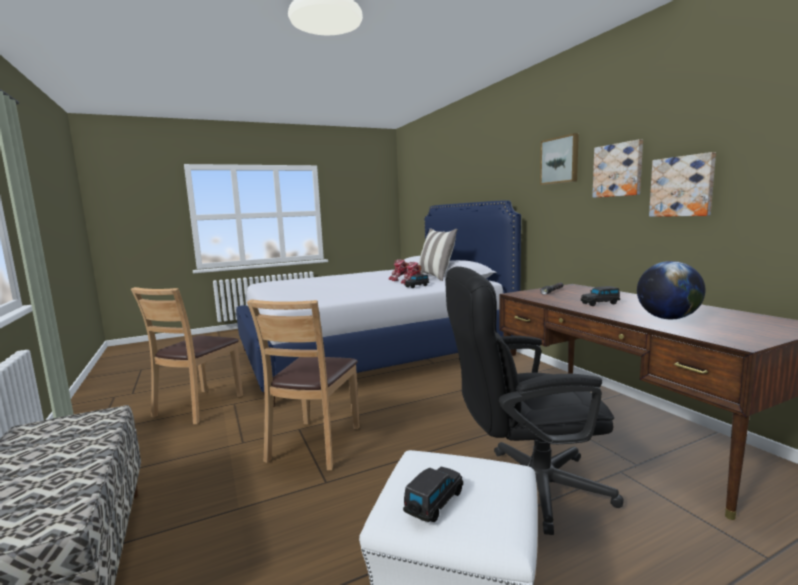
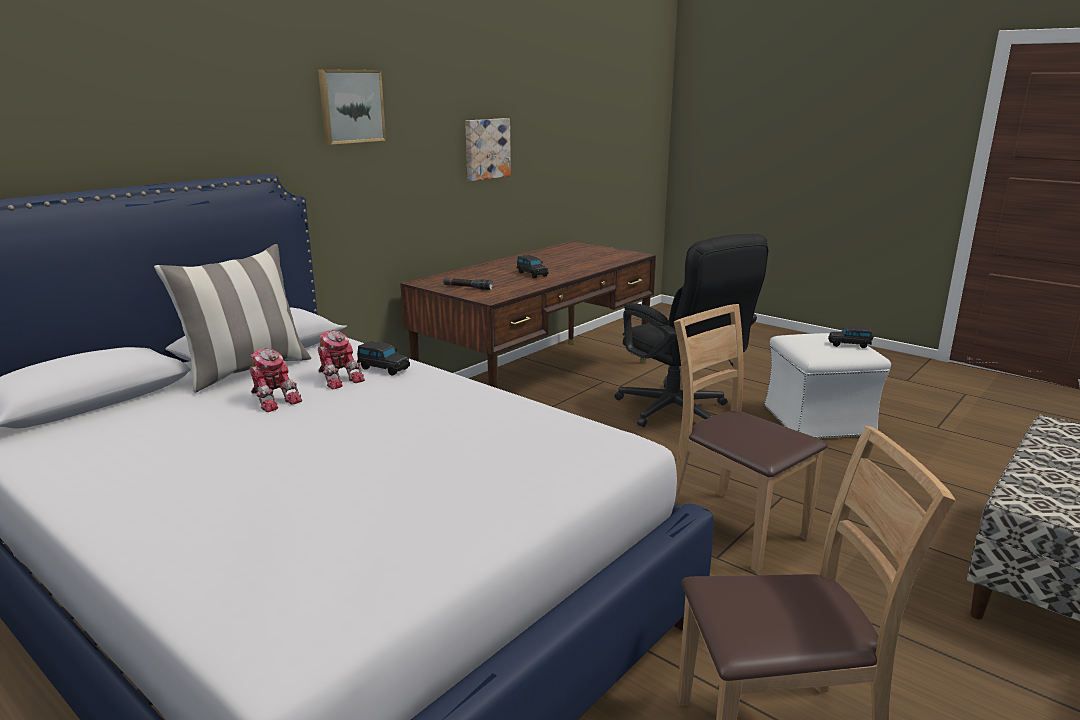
camera: 115 degrees left, 10 degrees up
brown chair [247,299,360,471] -> brown chair turned 120 degrees counterclockwise [674,304,828,572]
picture [592,139,643,198] -> none
globe [637,261,706,319] -> none

